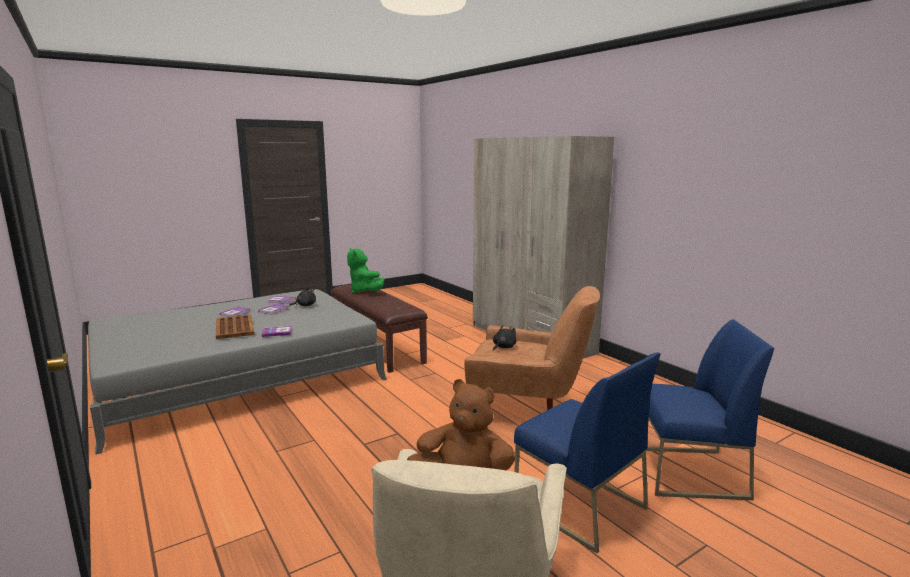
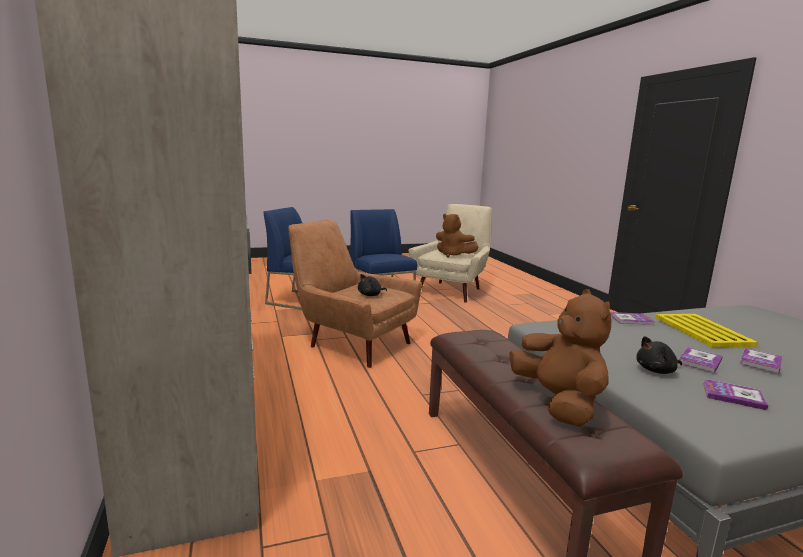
camera: 165 degrees left, 0 degrees up
brown tray [216,314,255,339] -> yellow tray [656,314,758,348]
green plush toy [347,248,384,294] -> brown plush toy [509,289,612,427]

